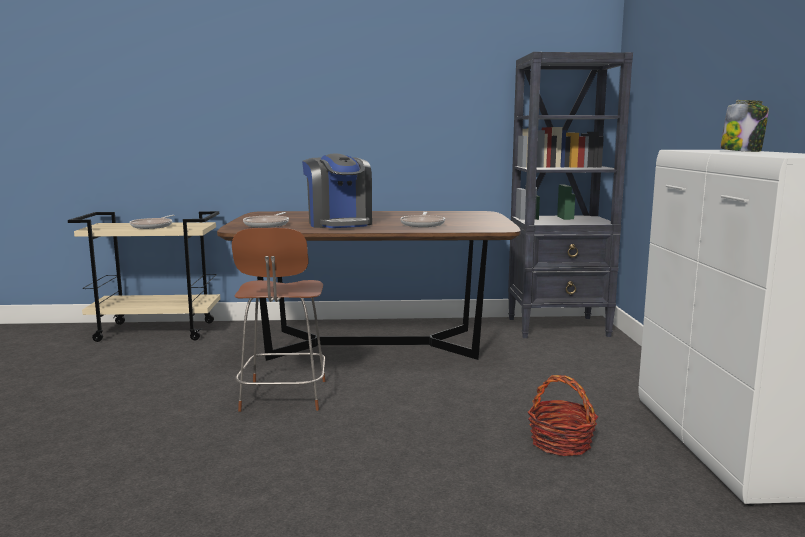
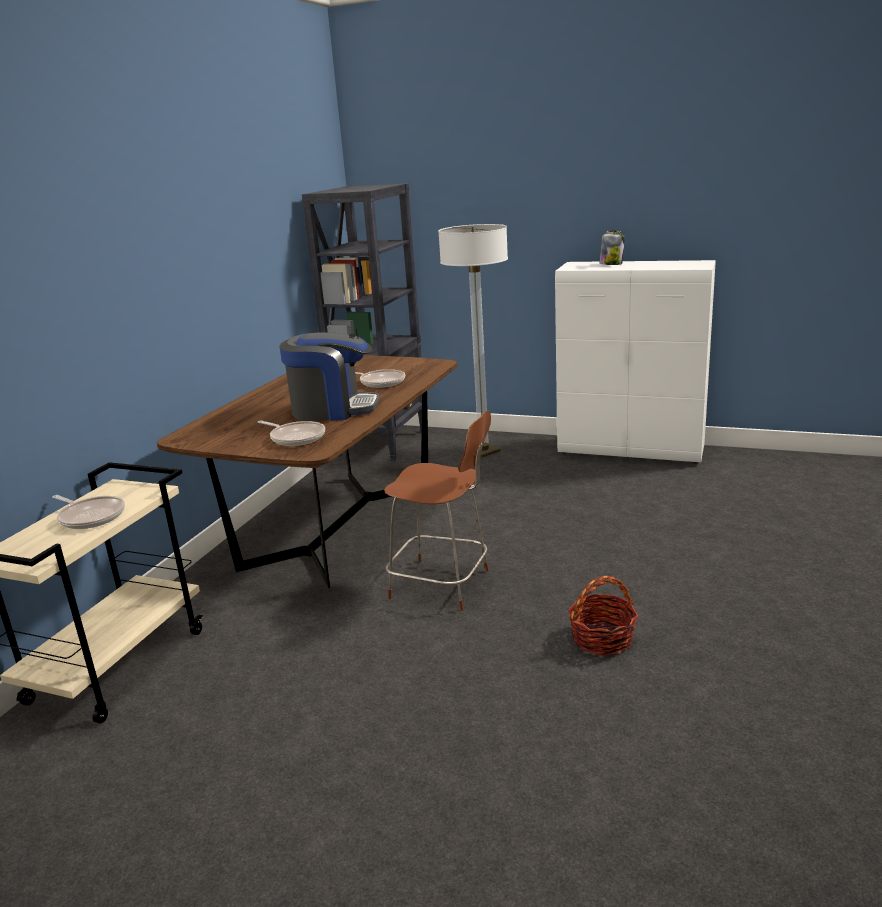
camera: 65 degrees left, 10 degrees up
basket [528,375,598,456] -> basket moved to [568,575,639,656]
none -> floor lamp [438,224,508,458]

